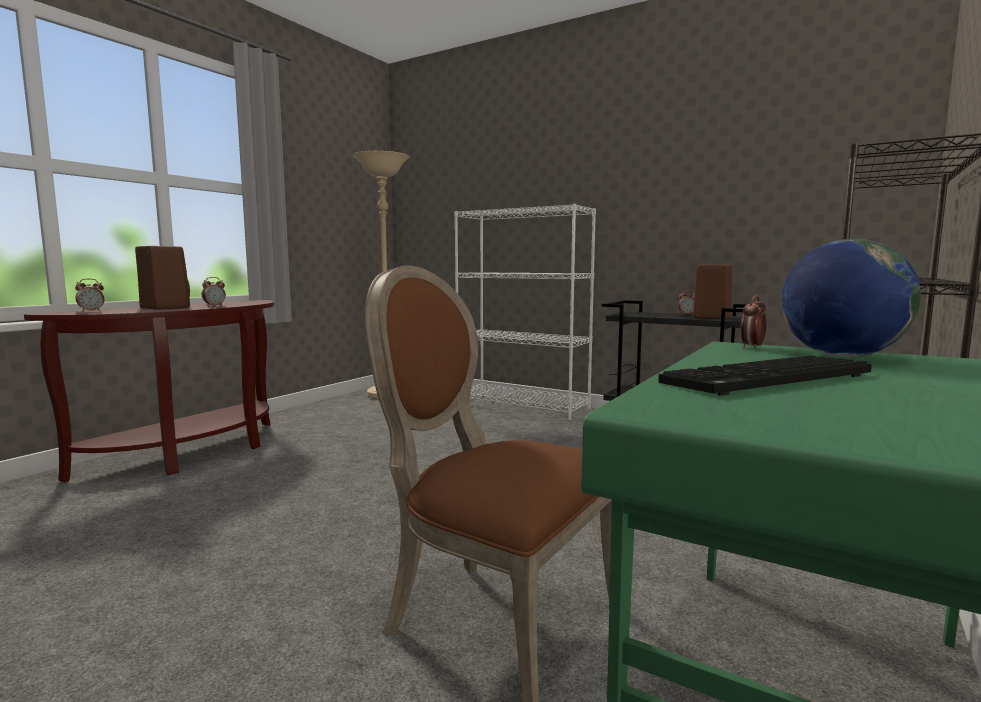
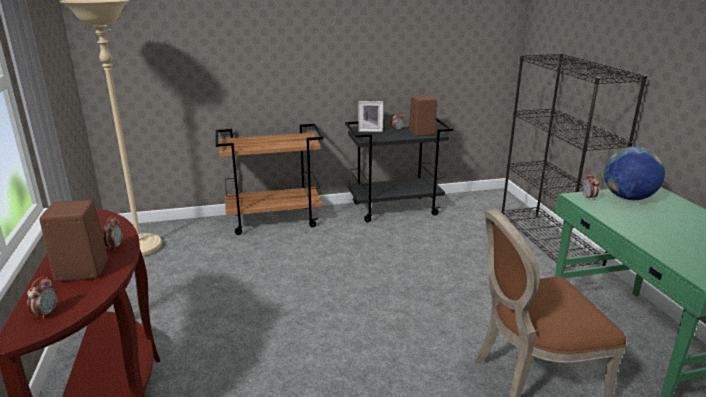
camera: 45 degrees left, 15 degrees up
white bookcase [454,204,596,420] -> brown cart [216,124,324,235]
keyboard [658,355,872,396] -> none
none -> picture frame [358,101,383,132]

